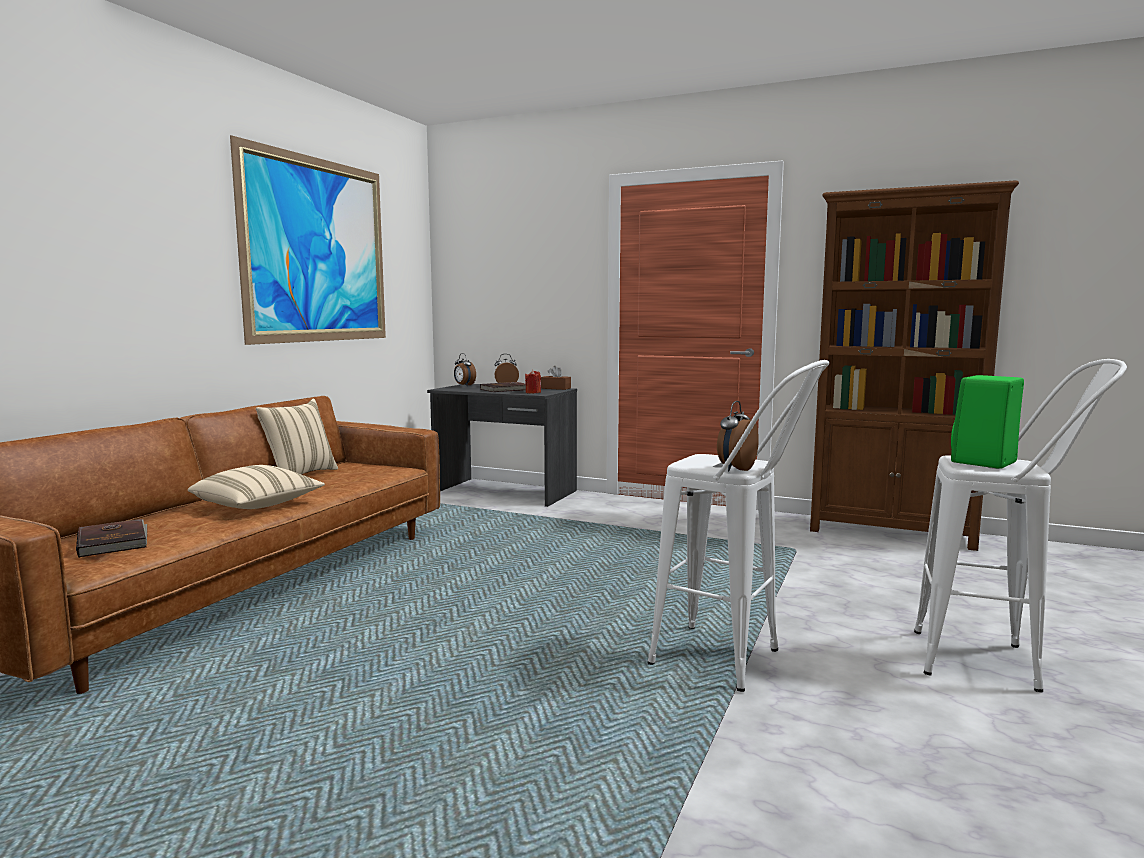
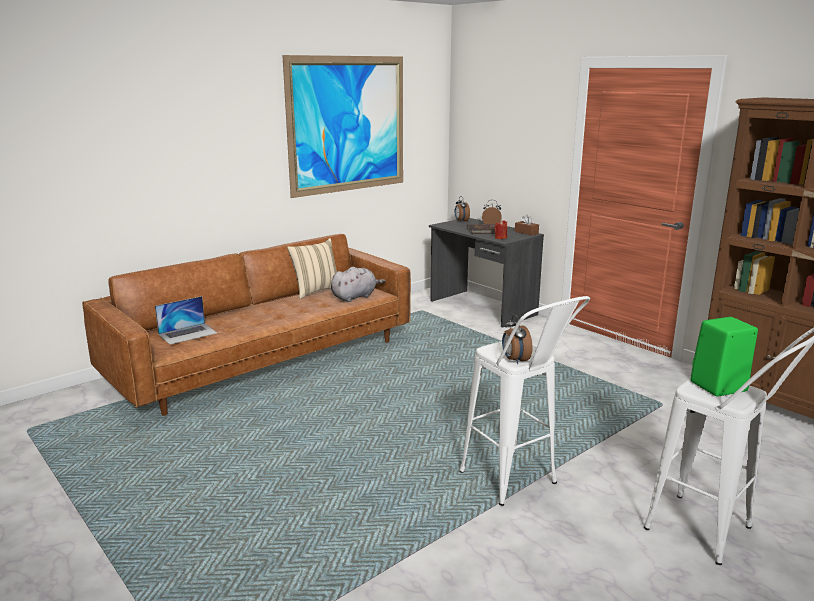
camera: 25 degrees right, 10 degrees up
brown book [76,519,147,558] -> laptop [155,296,217,345]
beige pillow [188,465,325,509] -> none
alarm clock [717,401,759,471] -> alarm clock turned 75 degrees counterclockwise [502,315,532,364]
none -> grey plush toy [331,267,386,302]

